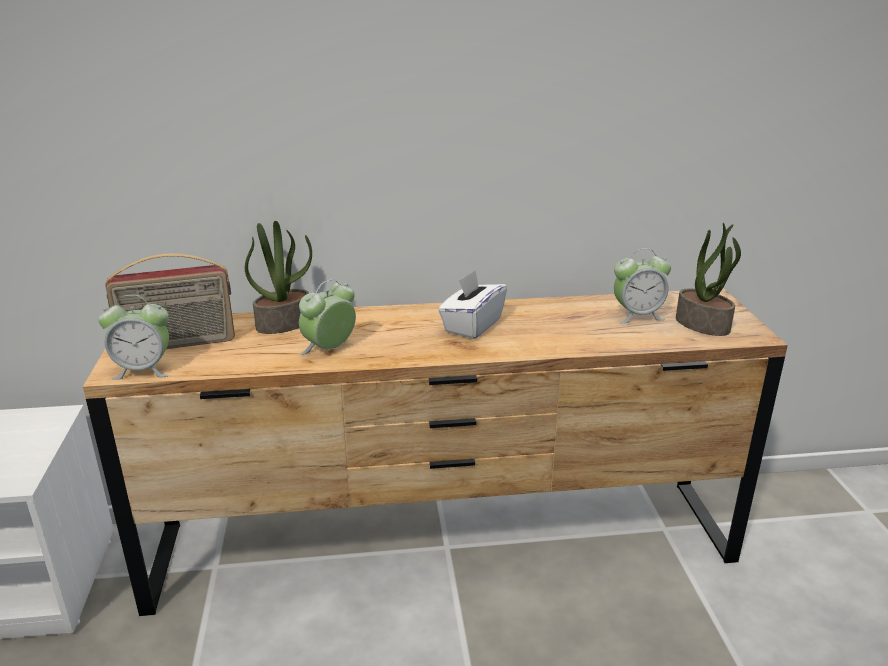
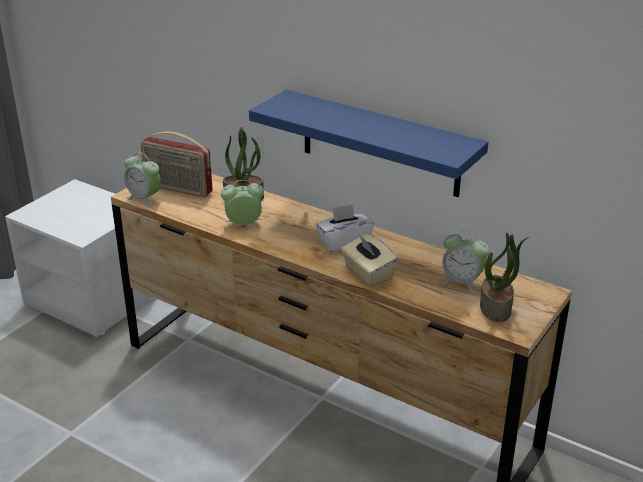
camera: 40 degrees right, 5 degrees up
none -> blue shelf [249,90,488,197]
none -> beige tissue box [341,233,398,287]

